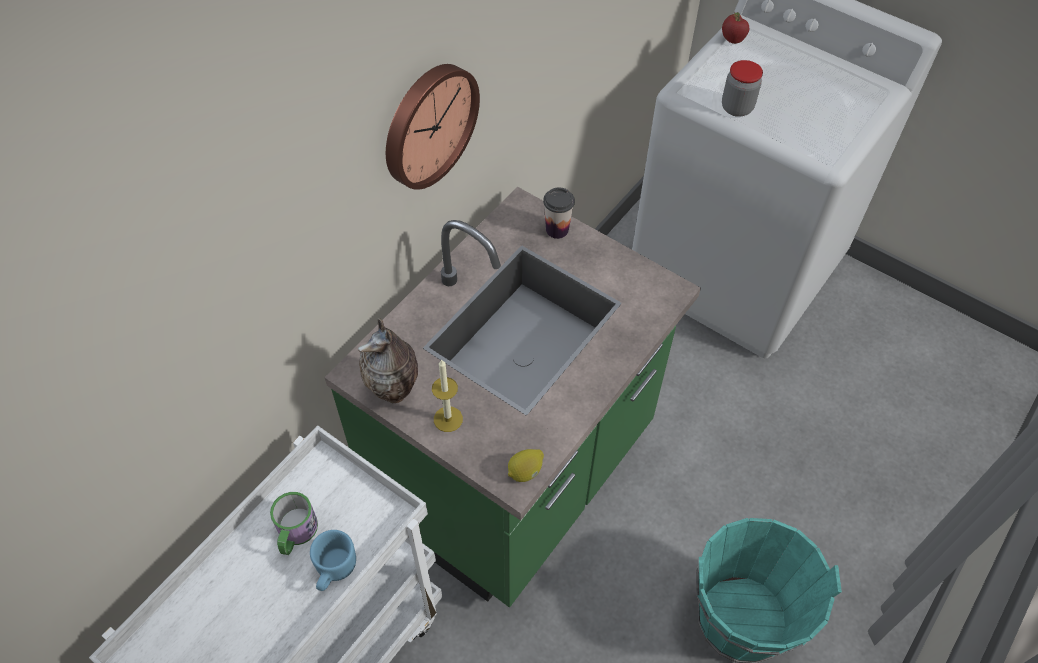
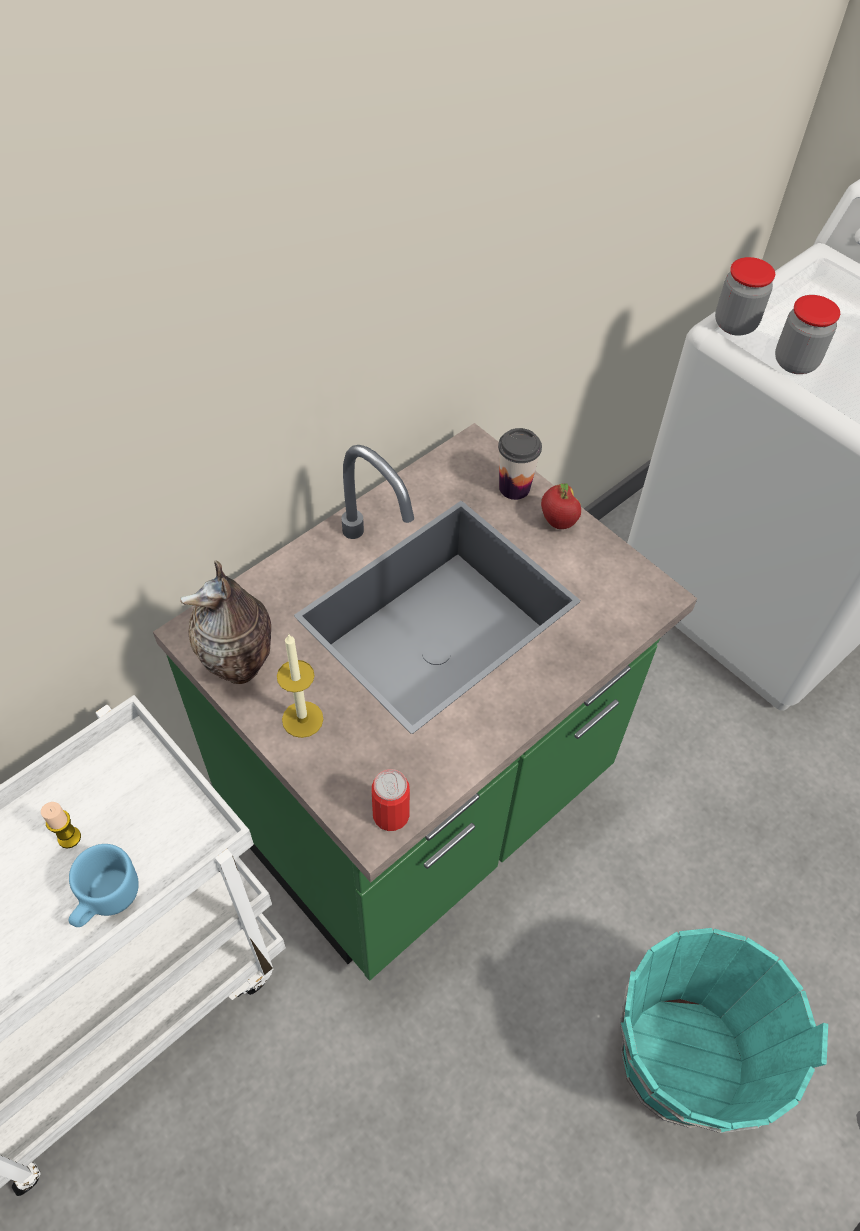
camera: 10 degrees right, 0 degrees up
mug [270,492,318,555] -> candle [41,802,81,849]
wall clock [386,64,480,190] -> none
lemon [508,449,544,482] -> can [372,769,410,831]
apple [722,12,749,44] -> apple moved to [541,483,581,529]
none -> jar [715,257,775,336]

